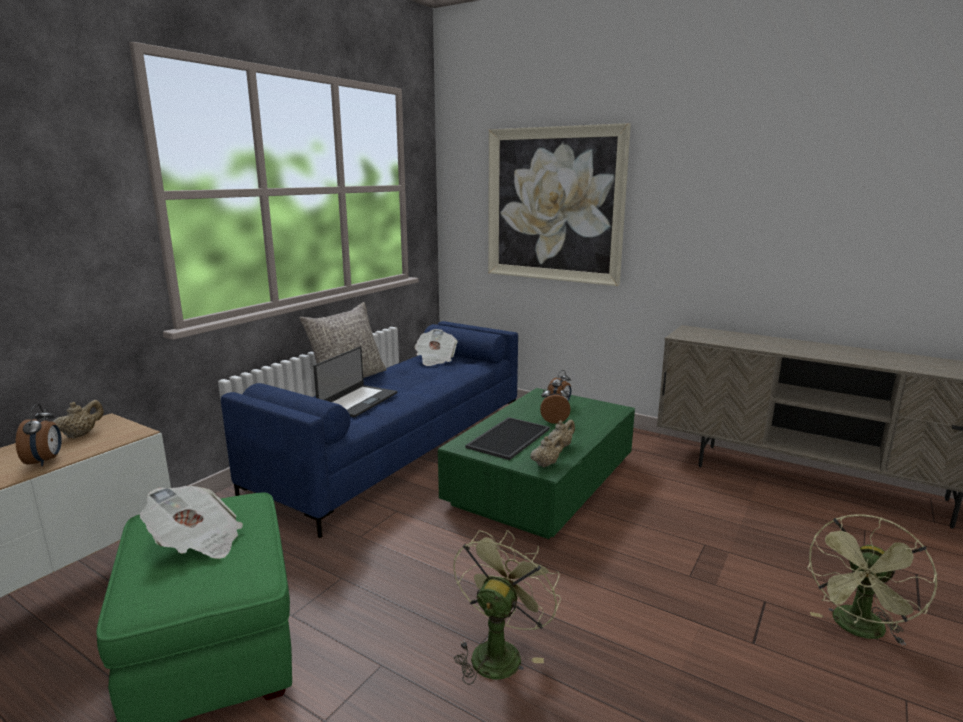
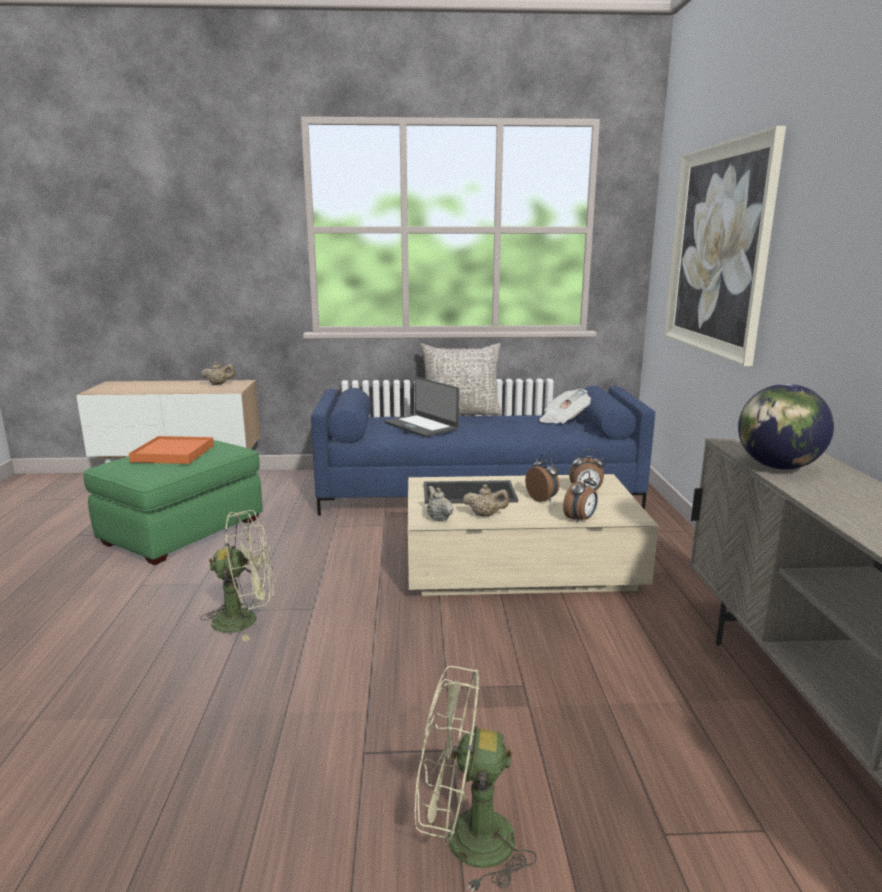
camera: 55 degrees right, 0 degrees up
alarm clock [16,404,62,466] -> alarm clock moved to [563,471,598,523]
newspaper [140,486,243,559] -> orange tray [129,436,214,464]
laptop [313,347,397,417] -> laptop turned 60 degrees clockwise [384,377,459,437]
green coffee table [438,388,635,539] -> beige coffee table [408,474,658,596]
beige teapot [530,436,564,468] -> beige teapot turned 135 degrees counterclockwise [427,486,454,521]
none -> globe [738,384,834,469]

